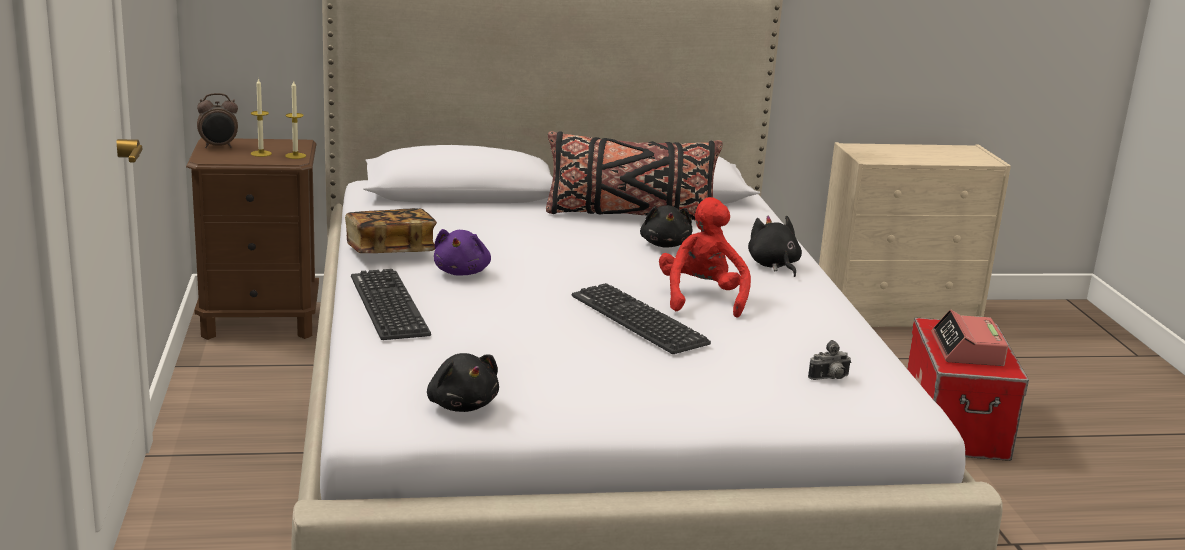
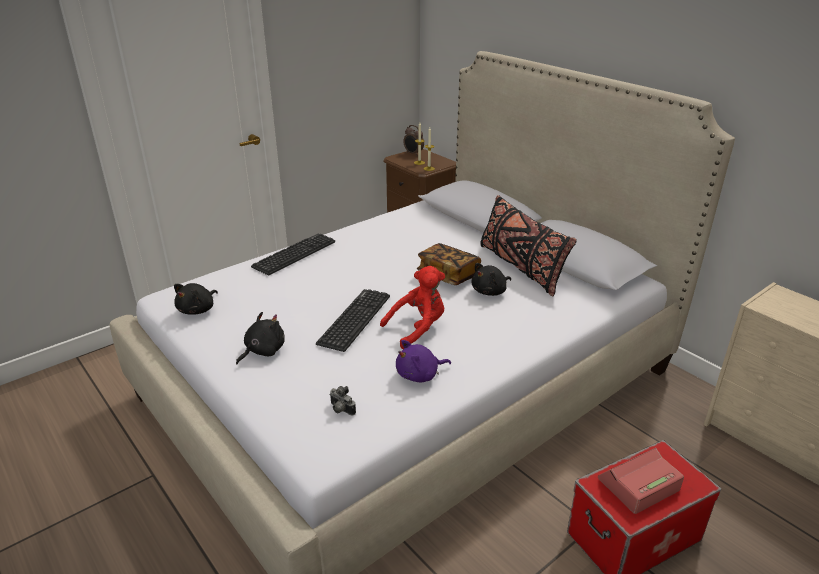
camera: 60 degrees right, 10 degrees up
book [345,208,437,253] -> book moved to [417,243,481,285]
purple plush toy [434,229,491,276] -> purple plush toy moved to [396,340,451,382]
black plush toy [748,216,802,277] -> black plush toy moved to [236,312,285,364]

